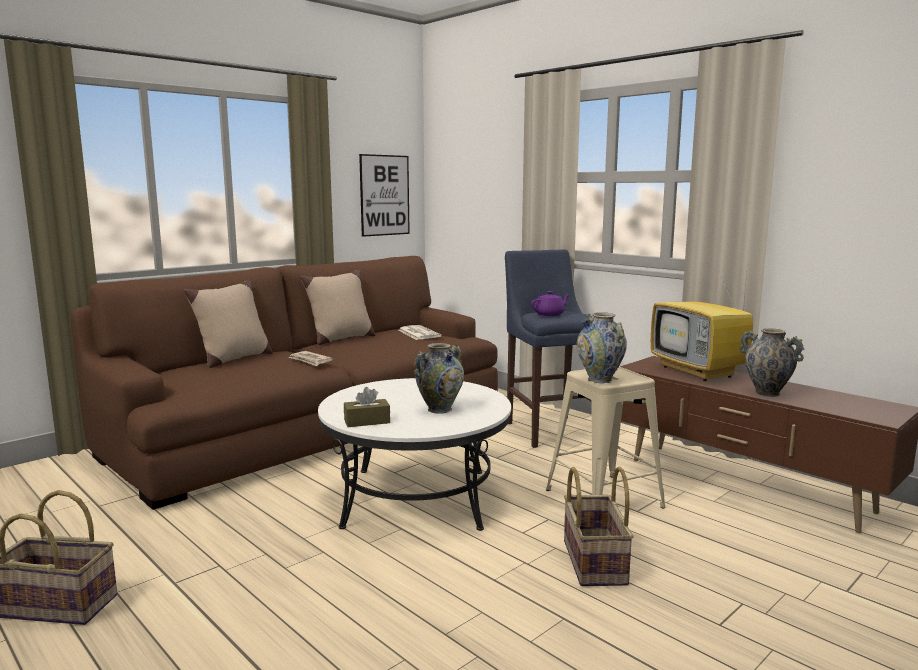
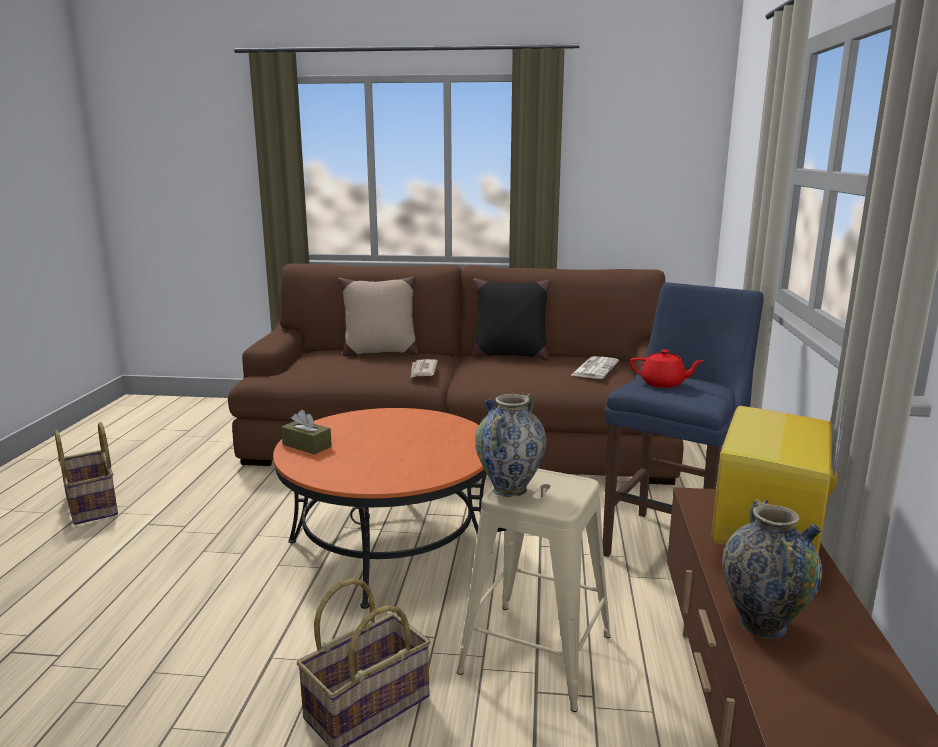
camera: 50 degrees right, 5 degrees up
beige pillow [300,270,375,345] -> black pillow [473,278,551,360]
white coffee table [318,378,511,531] -> orange coffee table [273,408,493,609]
picture [359,154,410,237] -> none
vase [414,343,464,414] -> none
purple teapot [531,291,570,316] -> red teapot [630,350,704,388]

